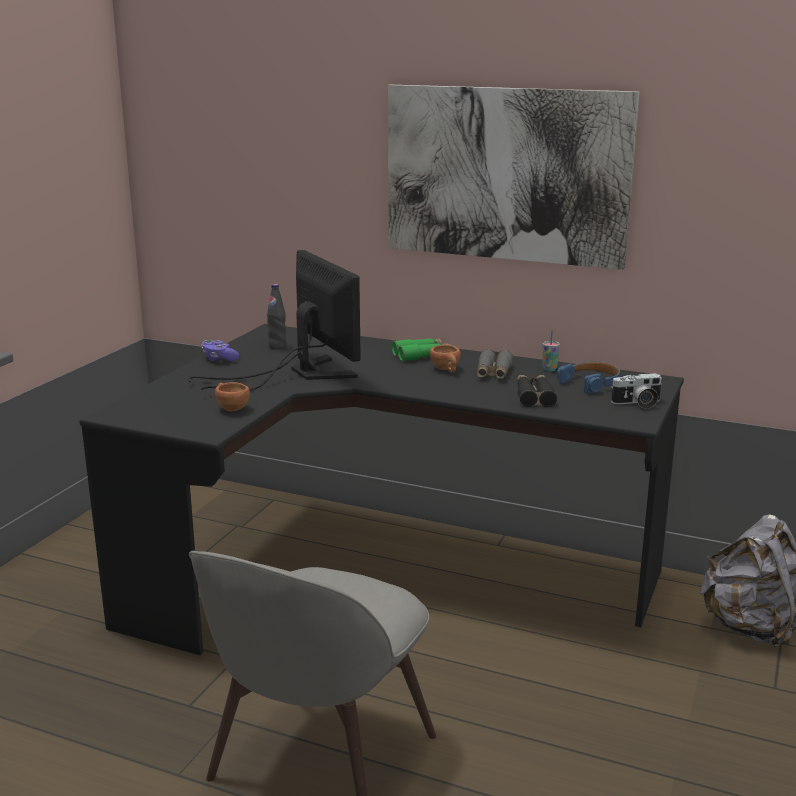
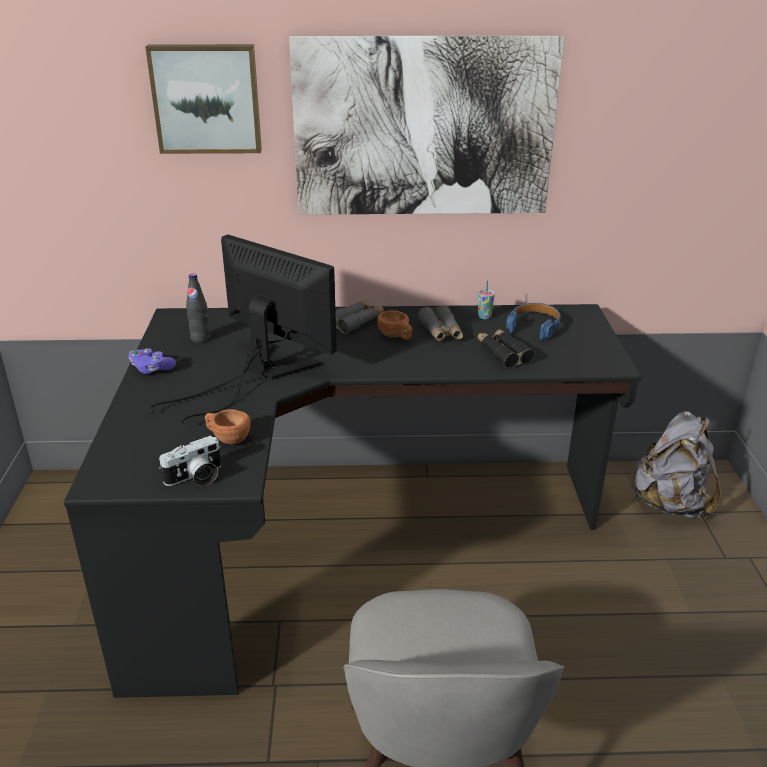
camera: 25 degrees left, 10 degrees up
green binoculars [392,338,450,361] -> grey binoculars [335,300,384,334]
camera [611,373,662,409] -> camera moved to [159,435,221,486]
none -> picture [145,44,262,154]

